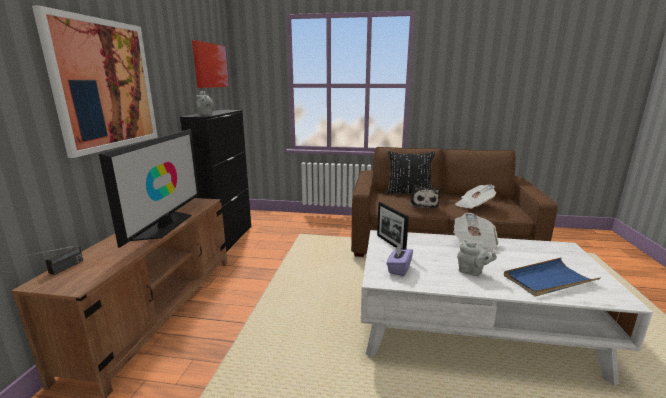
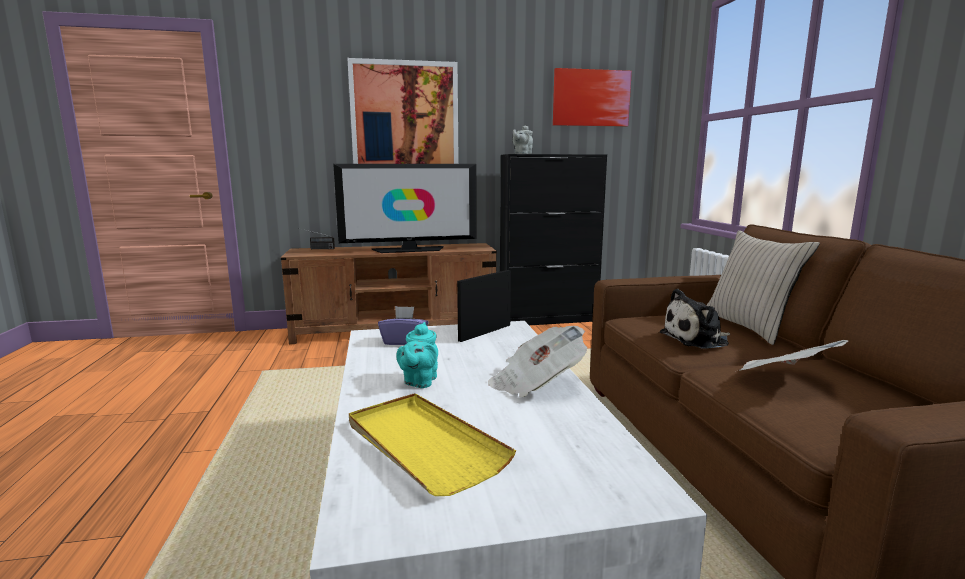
camera: 70 degrees right, 5 degrees down
black pillow [386,151,435,195] -> beige pillow [706,230,820,345]
grey teapot [457,240,497,276] -> turquoise teapot [396,322,438,388]
blue tray [504,258,600,297] -> yellow tray [349,393,516,496]

